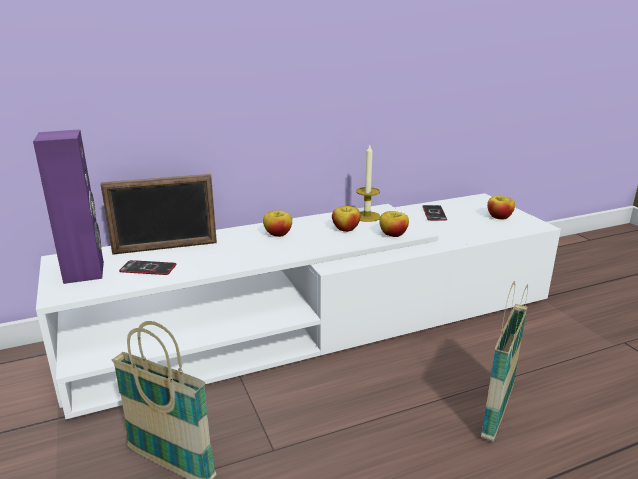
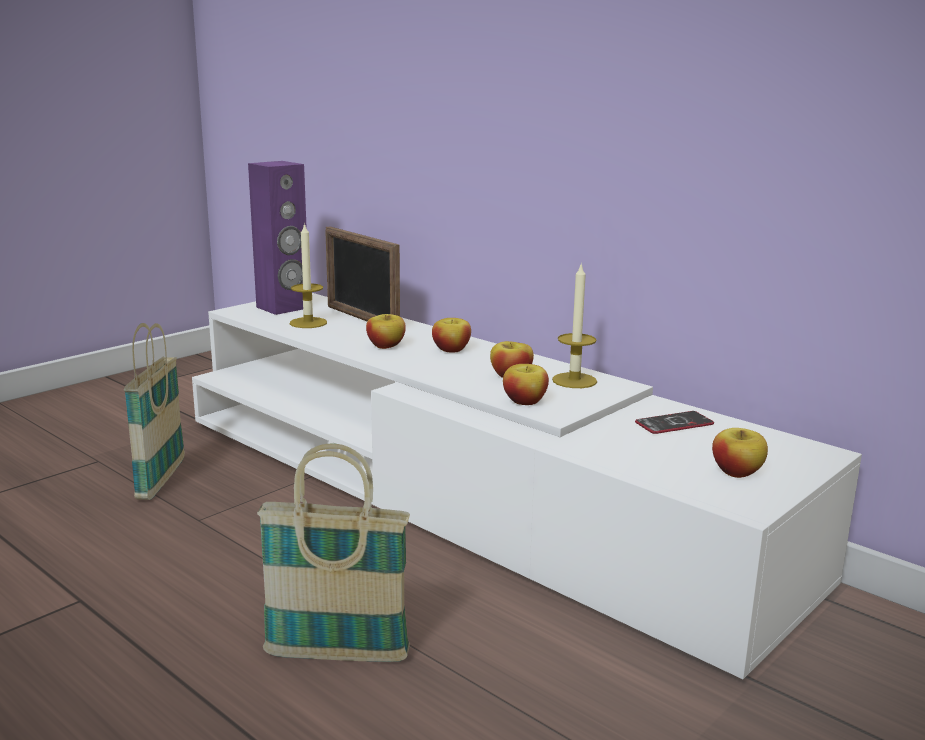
camera: 65 degrees right, 5 degrees down
phone [119,260,176,275] -> candle [290,222,327,328]
none -> apple [366,314,406,349]

